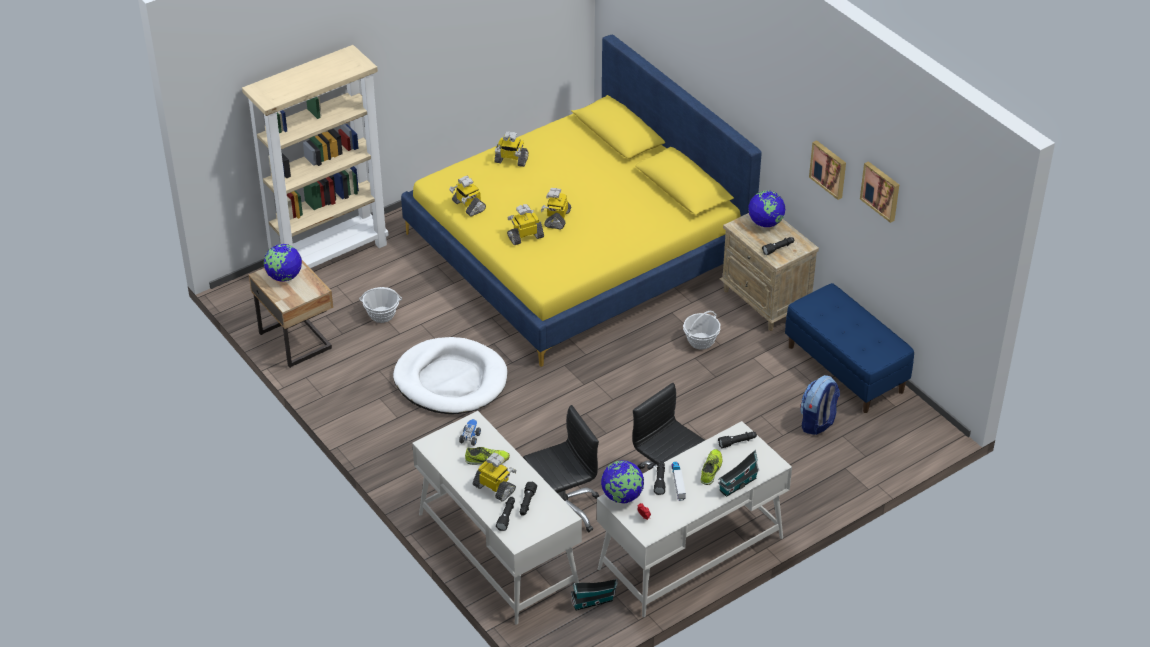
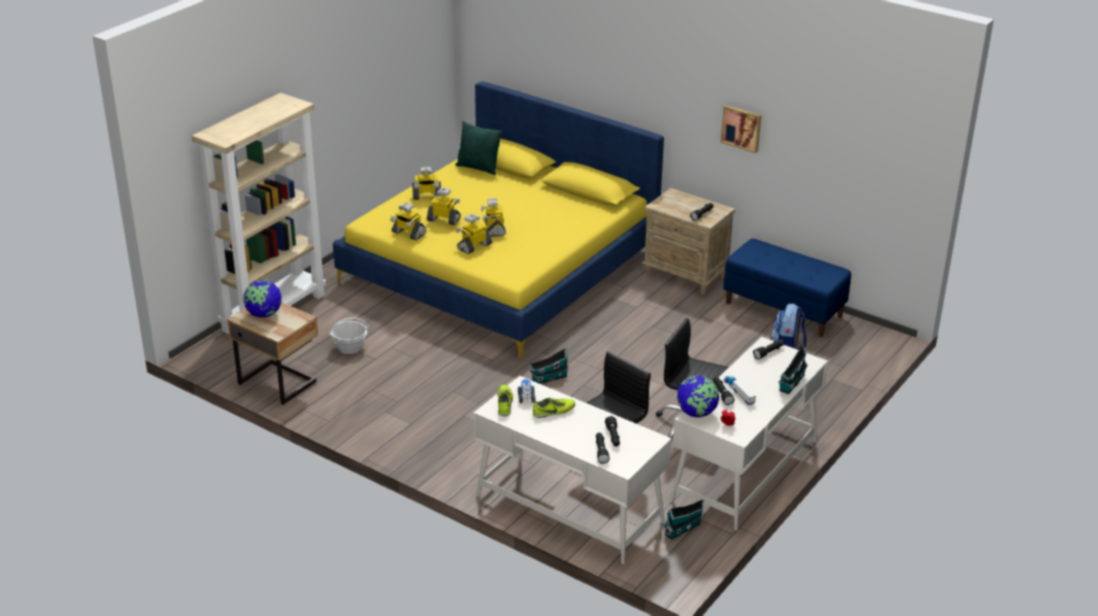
camera: 20 degrees left, 10 degrees down
white dog bed [393,337,507,414] -> none
toy robot [473,453,516,502] -> toy robot moved to [427,187,461,225]
basket [683,311,720,350] -> none
shoe [700,449,722,485] -> shoe moved to [498,385,513,416]
globe [748,191,785,227] -> none
picture [860,161,899,223] -> none
none -> green pillow [455,121,502,175]
none -> toy house [529,348,569,384]

